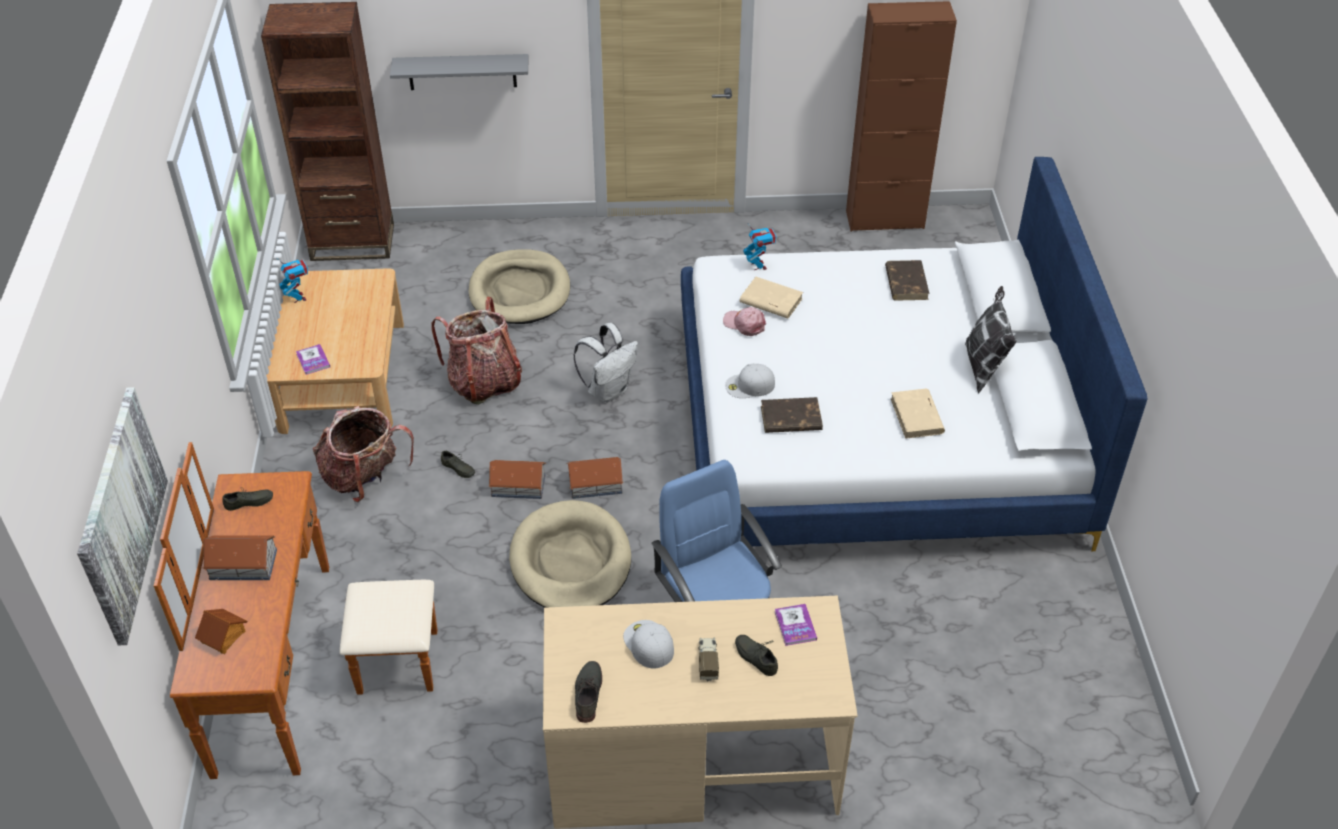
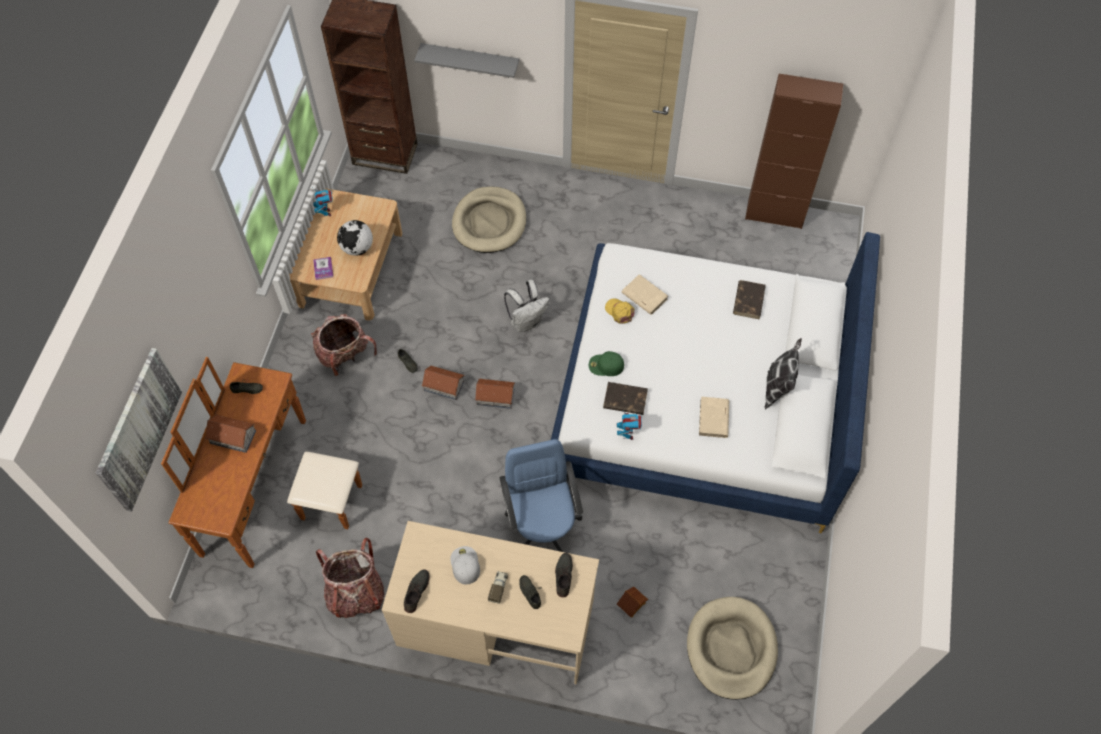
camera: 15 degrees right, 15 degrees up
toy house [195,609,247,654] -> toy house moved to [617,586,648,617]
backpack [431,297,522,405] -> backpack moved to [316,538,384,618]
beige dog bed [509,500,631,608] -> beige dog bed moved to [687,597,778,700]
pink cap [723,307,766,336] -> yellow cap [605,298,635,324]
white cap [725,364,775,398] -> green cap [589,351,624,376]
toy robot [743,225,777,270] -> toy robot moved to [617,411,642,440]
book [775,604,817,646] -> grey shoe [555,553,573,597]
none -> globe [337,220,373,256]

